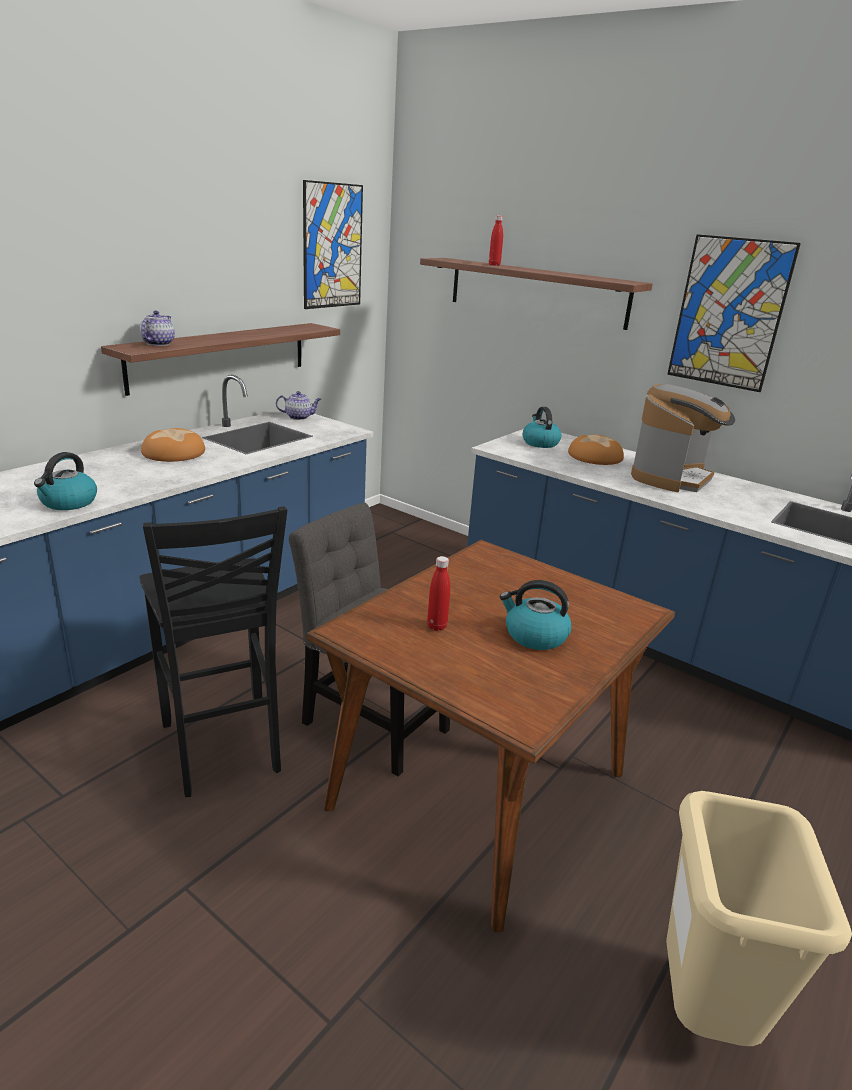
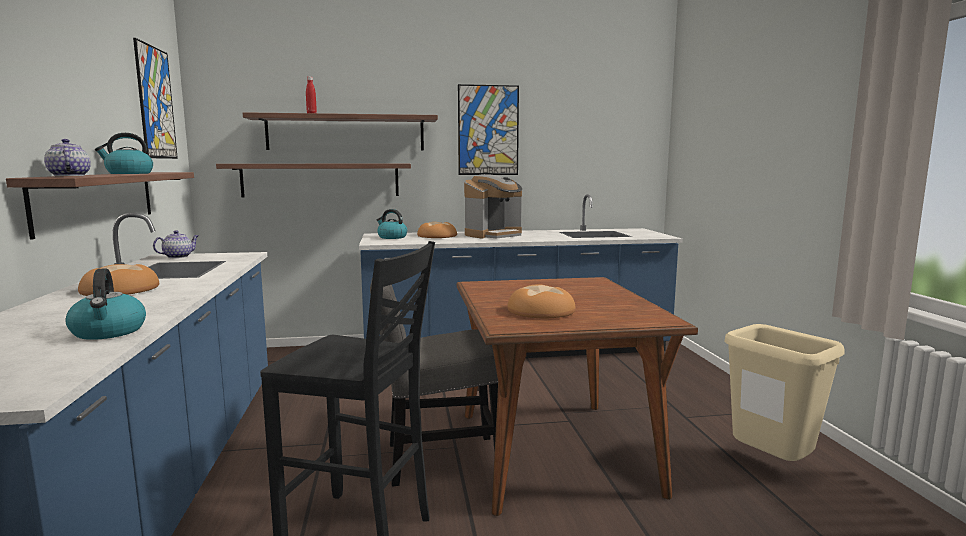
camera: 45 degrees left, 15 degrees down
red bottle [427,556,450,631] -> bread [507,284,576,318]
kettle [500,580,571,650] -> kettle moved to [95,133,153,174]
coffee machine [631,384,735,492] -> coffee machine turned 60 degrees clockwise [464,174,522,239]
none -> shelf [216,164,411,197]

